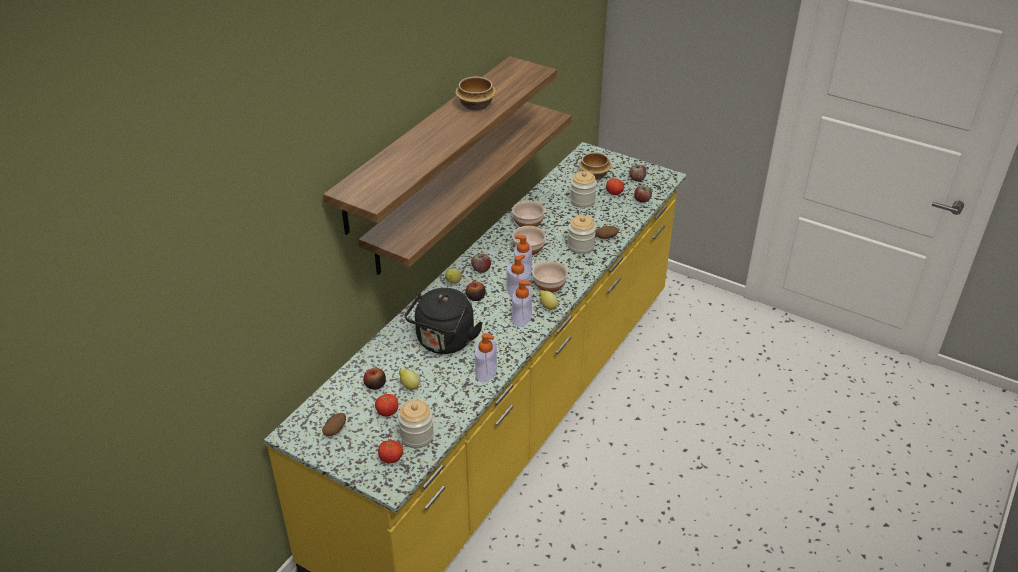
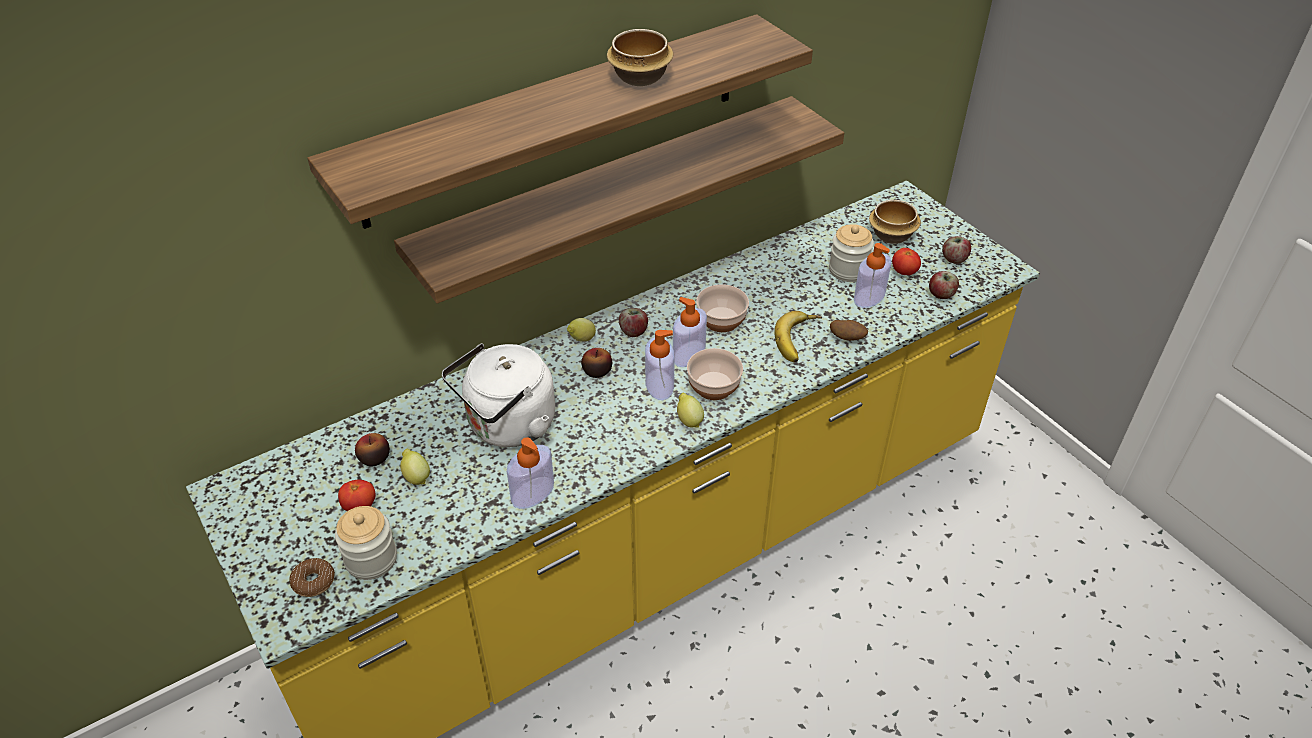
camera: 25 degrees right, 5 degrees up
potato [322,413,346,436] -> none
tomato [378,440,403,464] -> donut [289,558,335,597]
black kettle [405,288,483,354] -> white kettle [442,343,555,447]
bowl [512,200,545,227] -> none
soap dispenser [512,280,532,327] -> soap dispenser moved to [854,243,892,308]
jar [568,216,596,254] -> banana [774,311,822,362]

